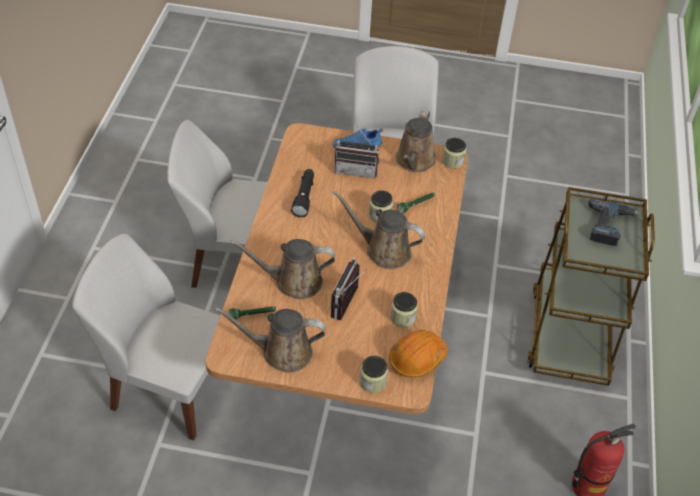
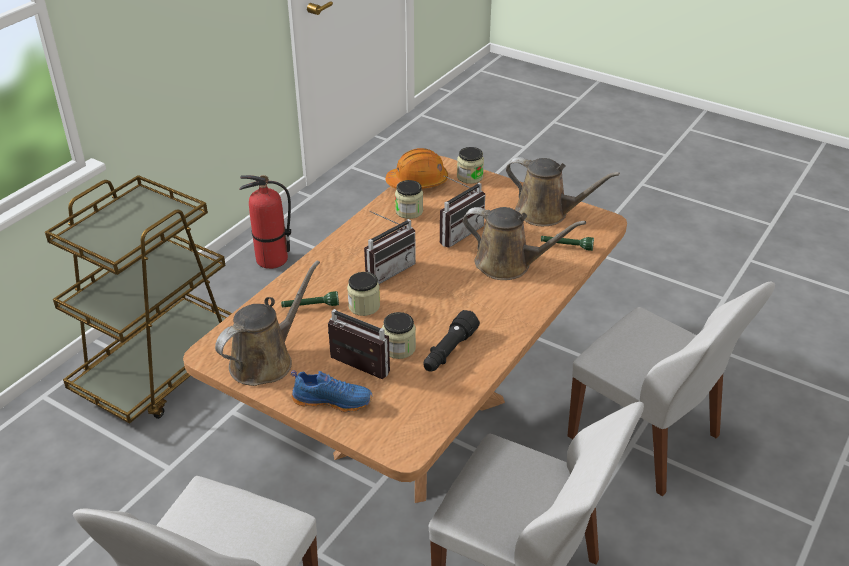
camera: 155 degrees left, 10 degrees down
brown watering can [333,190,425,269] -> radio [364,211,416,284]
jar [442,138,466,169] -> jar moved to [382,312,416,359]
power drill [588,199,640,246] -> none

